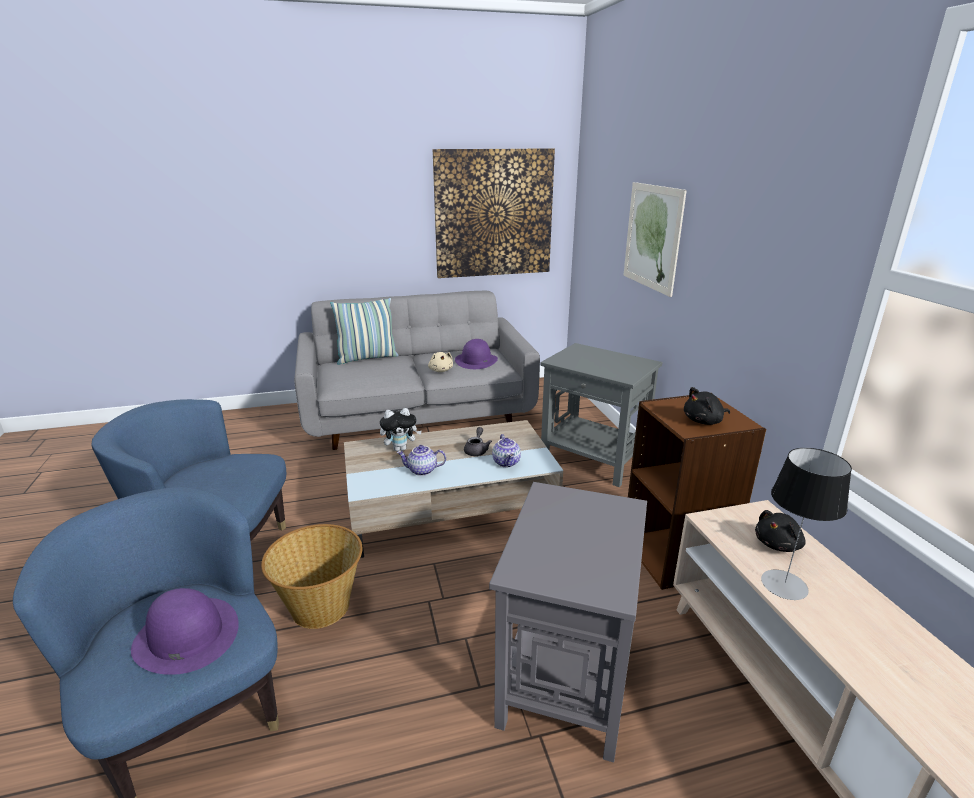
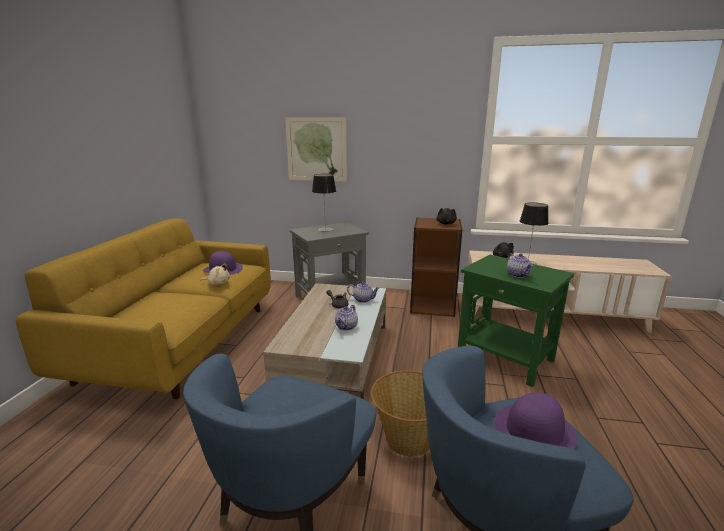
camera: 65 degrees left, 5 degrees down
grey sofa [294,291,540,450] -> yellow sofa [16,219,271,399]
pillow [330,298,398,365] -> none
plush toy [380,408,422,451] -> none
picture [433,148,555,278] -> none
grey side table [489,482,647,763] -> green side table [458,255,574,387]
none -> table lamp [312,174,336,231]
none -> teapot [507,253,533,278]

